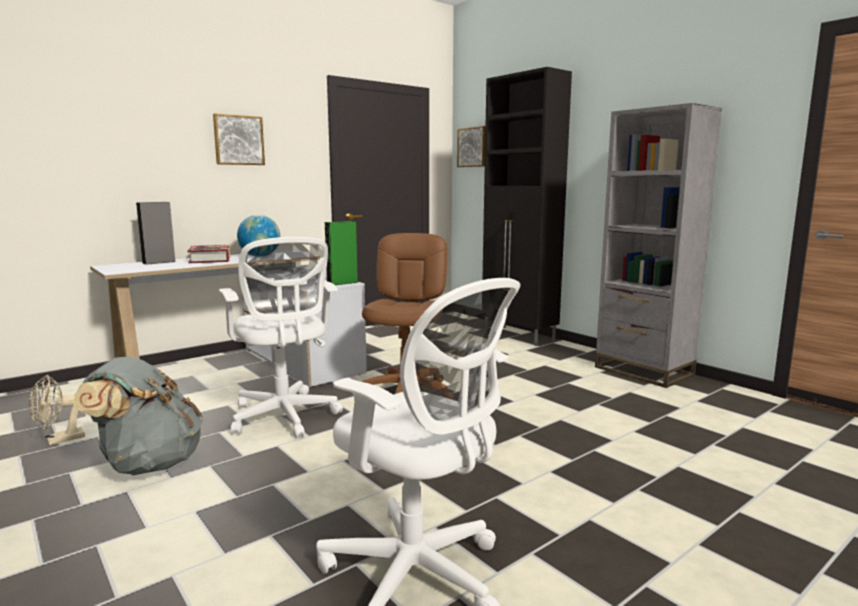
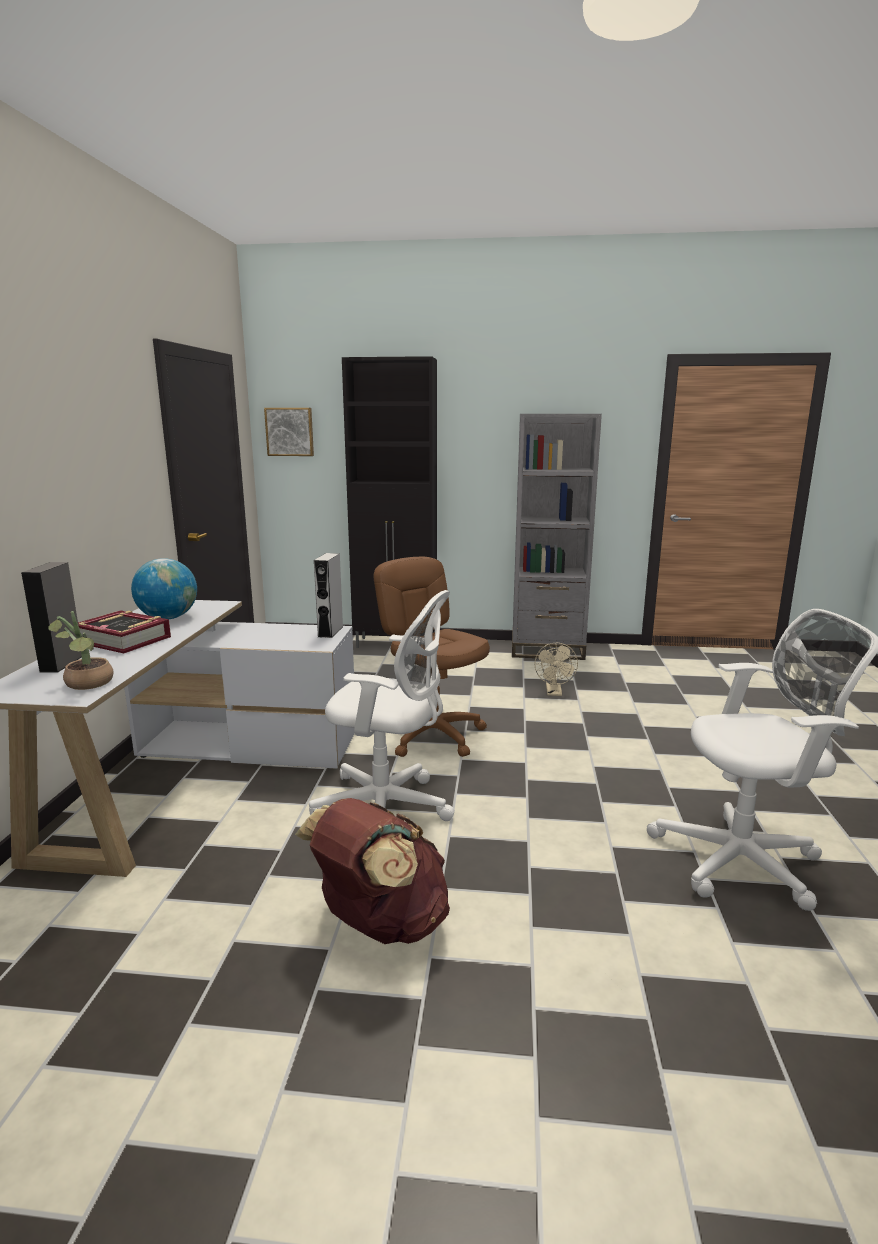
camera: 45 degrees left, 5 degrees up
beige fan [29,375,85,446] -> beige fan moved to [534,643,578,696]
grey backpack [73,357,203,475] -> brown backpack [295,798,450,944]
picture [213,113,265,165] -> none
green speaker [325,221,358,285] -> grey speaker [314,553,343,638]
none -> potted plant [48,611,114,690]

